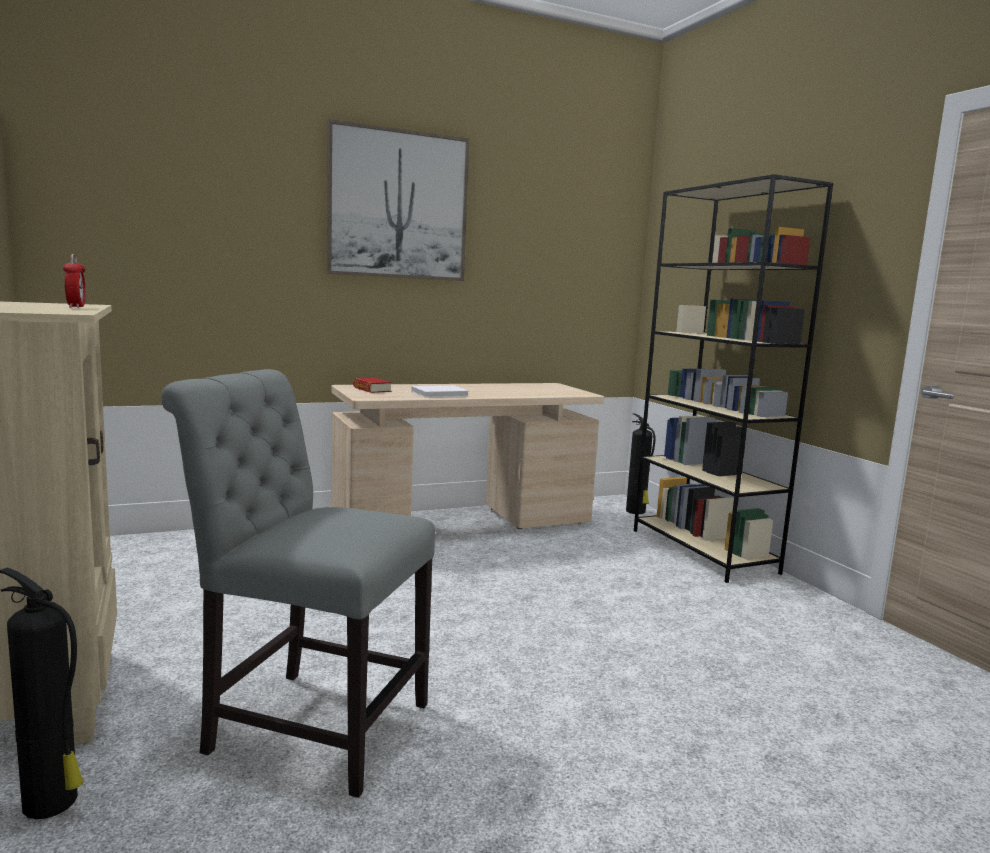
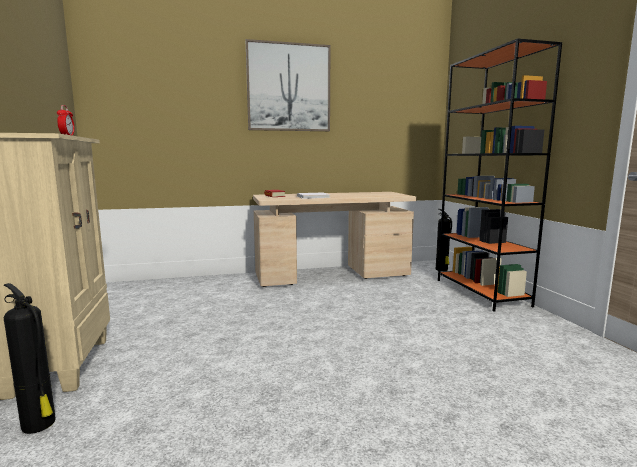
camera: 10 degrees right, 0 degrees up
grey chair [161,369,435,798] -> none
beige bookcase [634,174,833,583] -> orange bookcase [438,38,562,312]

